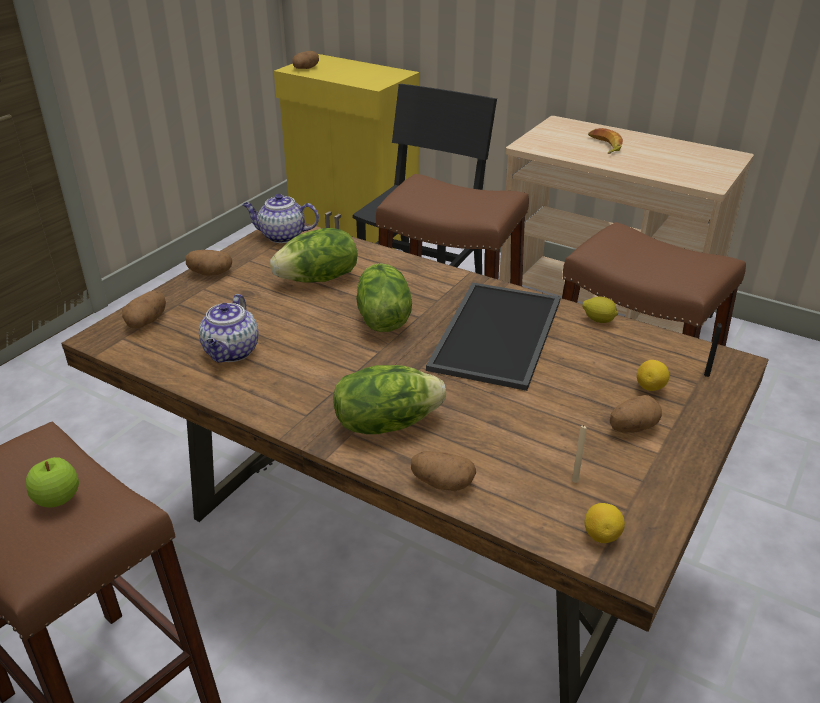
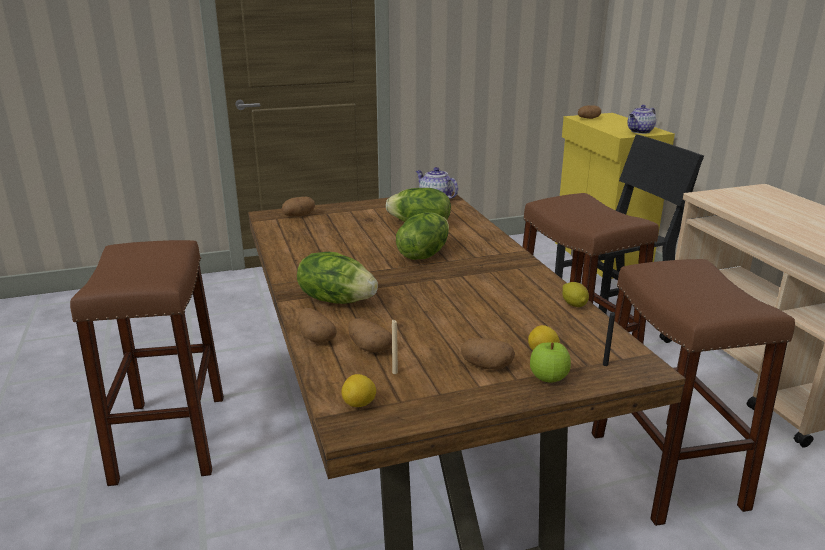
camera: 40 degrees right, 10 degrees down
apple [26,457,79,507] -> apple moved to [530,342,571,383]
potato [185,250,232,276] -> potato moved to [349,318,392,352]
teapot [199,294,259,362] -> teapot moved to [628,105,656,134]
tray [426,282,561,391] -> none
banana [588,128,623,154] -> none

